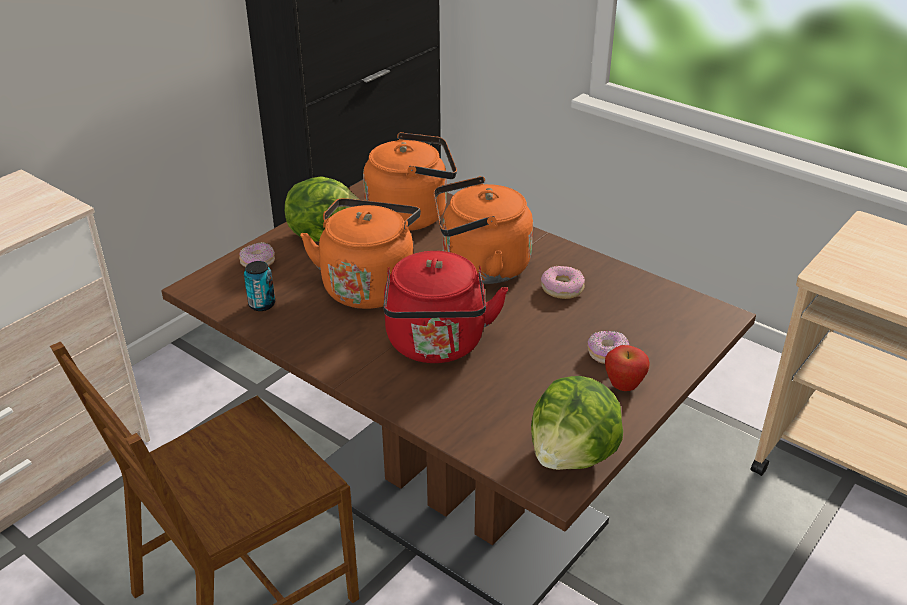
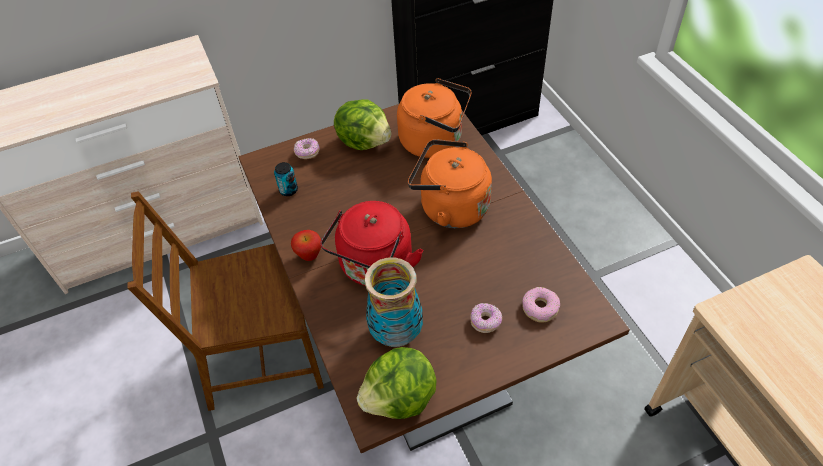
camera: 30 degrees right, 15 degrees up
orange kettle [300,198,421,309] -> none
donut [541,266,585,299] -> donut moved to [522,287,560,323]
apple [605,345,649,391] -> apple moved to [291,230,321,261]
none -> vase [365,257,423,347]

